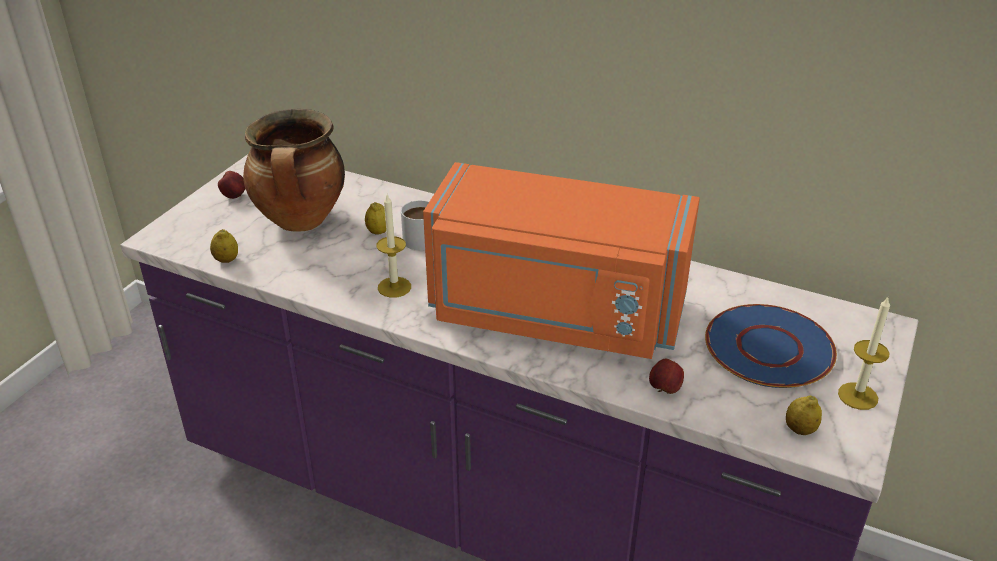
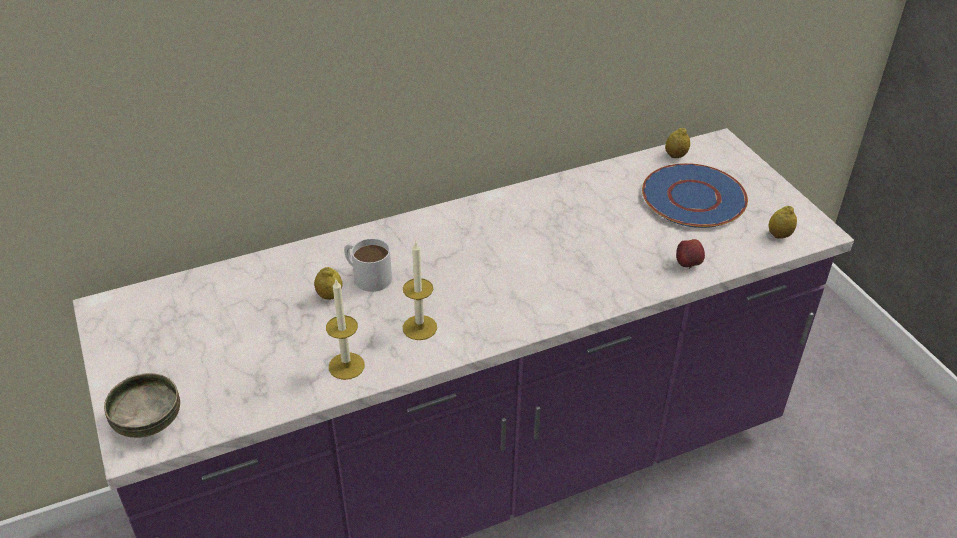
camera: 50 degrees left, 5 degrees up
lemon [210,229,238,263] -> lemon moved to [665,128,690,158]
apple [218,171,245,199] -> none
cooking pot [243,109,345,231] -> none
orange microwave [423,162,700,359] -> none
candle [838,297,890,410] -> candle moved to [326,280,365,380]
none -> bowl [104,373,180,438]

